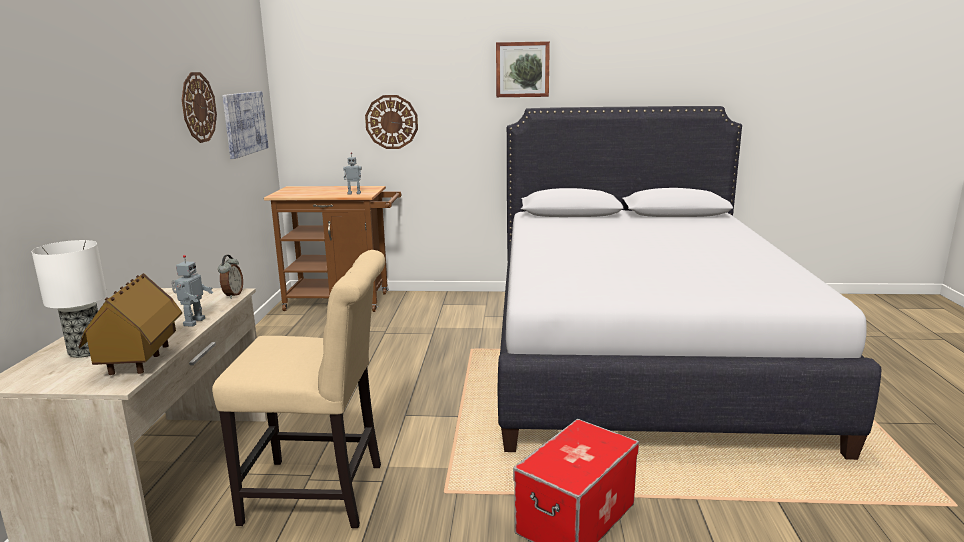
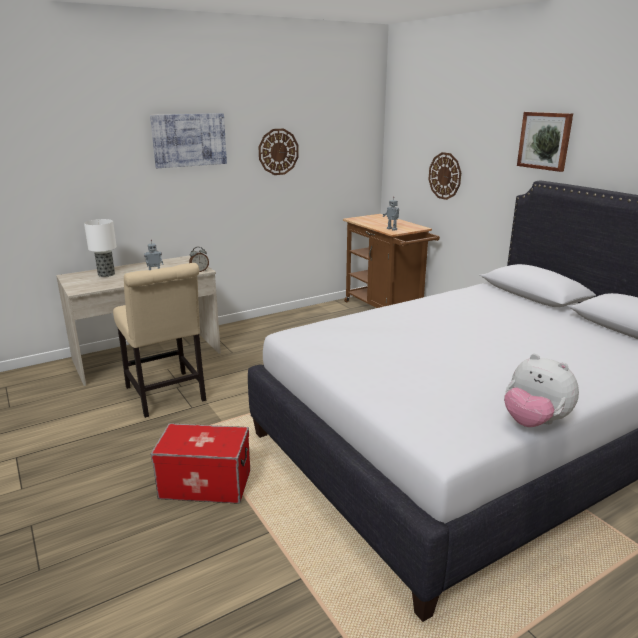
camera: 55 degrees right, 5 degrees up
toy house [79,273,182,375] -> none
picture [222,91,269,159] -> picture moved to [150,113,227,168]
none -> plush toy [504,354,579,427]

